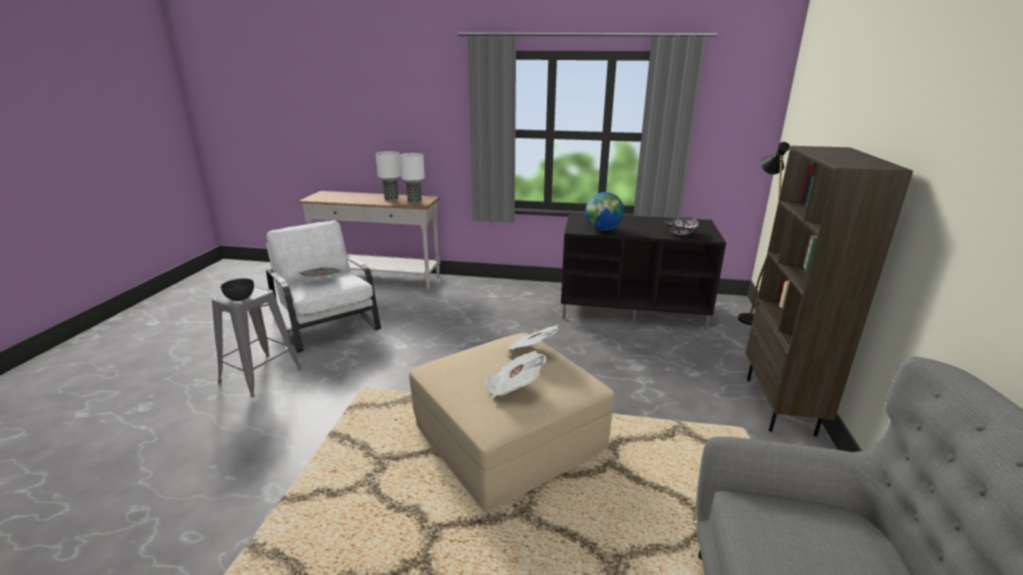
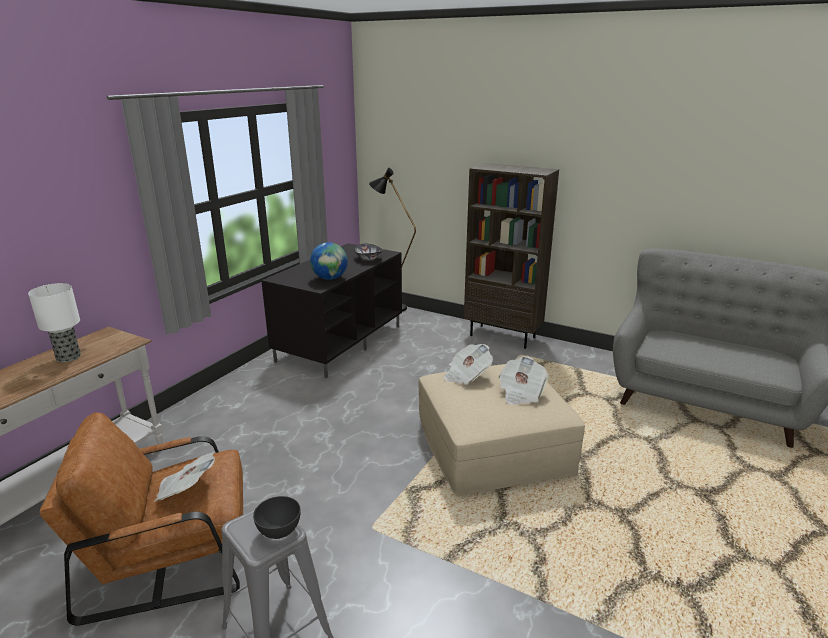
camera: 70 degrees left, 0 degrees up
white armchair [266,220,381,352] -> brown armchair [39,412,243,626]
table lamp [399,153,425,203] -> none

